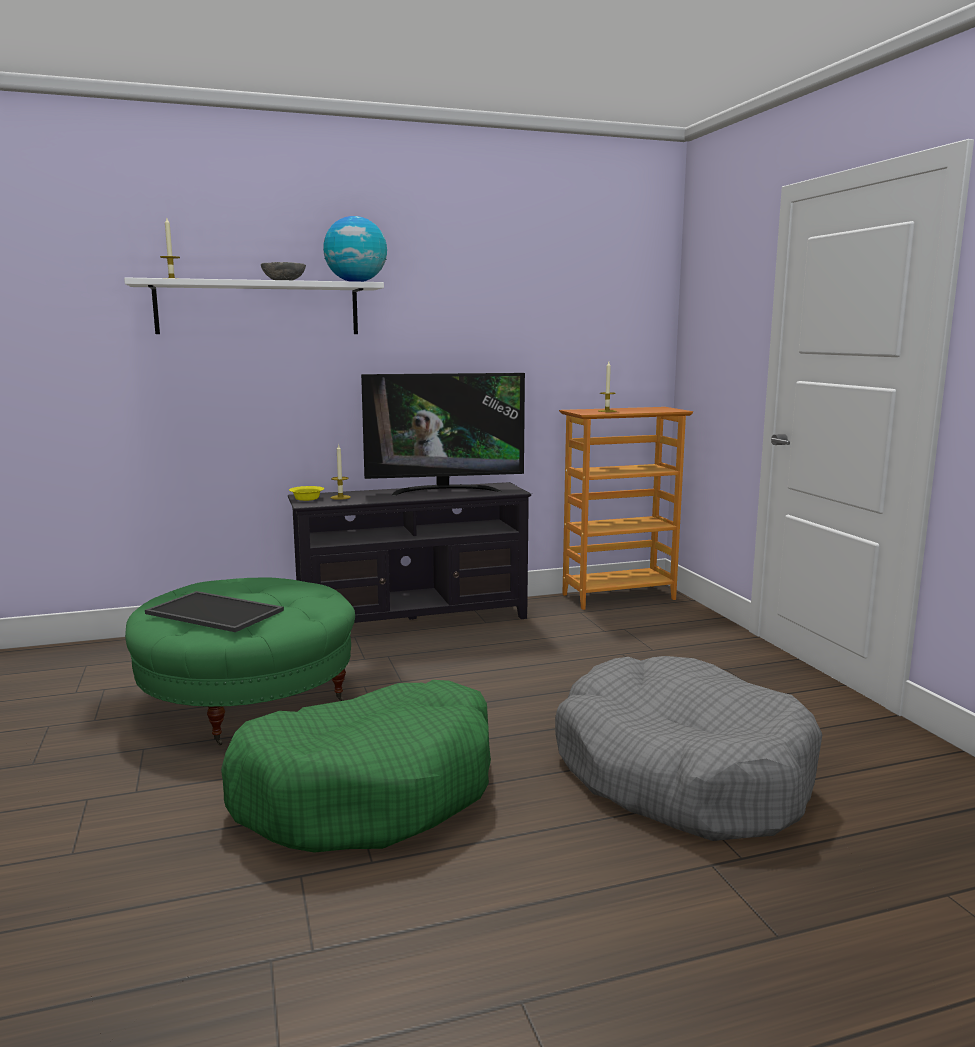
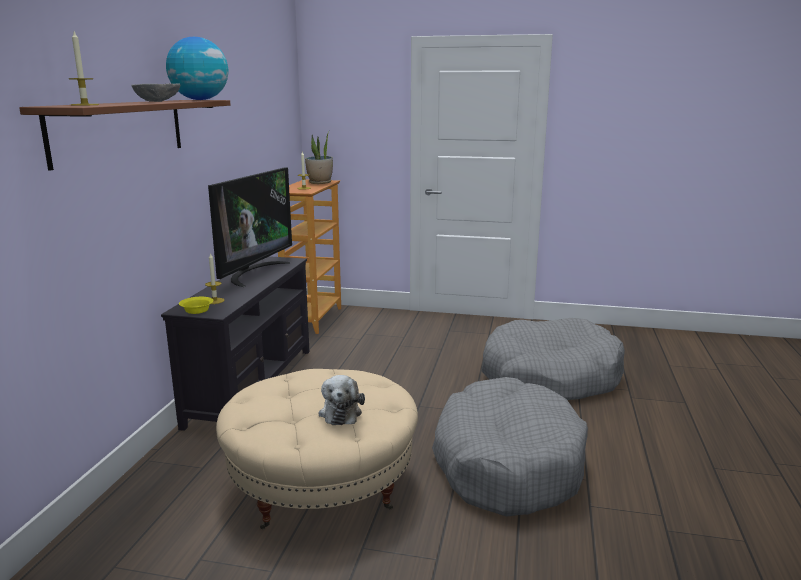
camera: 60 degrees left, 5 degrees up
white shelf [124,277,384,334] -> brown shelf [19,100,230,171]
green ottoman [125,577,355,745] -> beige ottoman [216,369,418,529]
tray [145,591,284,632] -> plush toy [319,375,365,425]
green dog bed [221,680,491,853] -> grey dog bed [432,377,588,517]
none -> potted plant [305,130,333,184]

